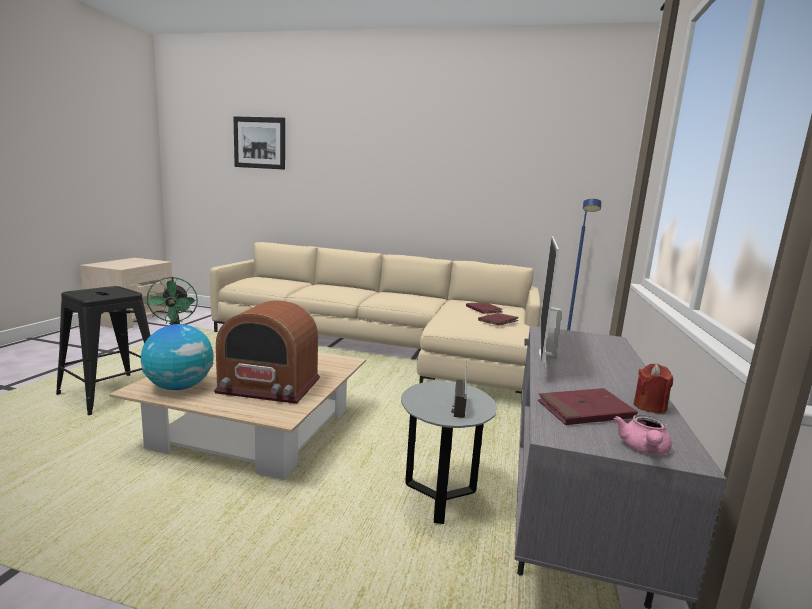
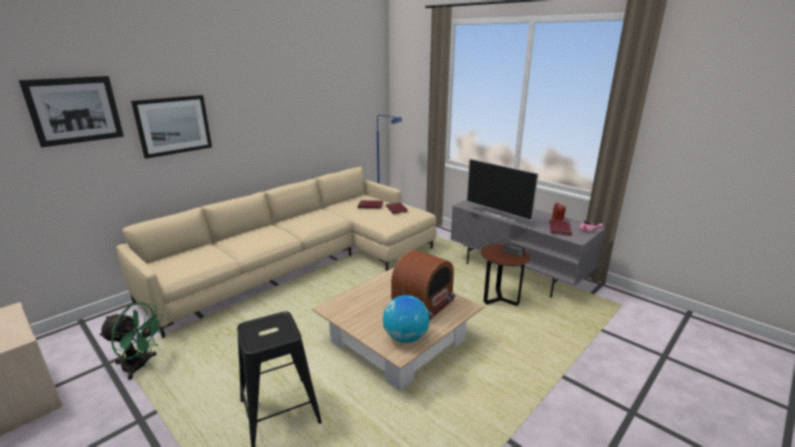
camera: 60 degrees left, 10 degrees up
grey side table [401,381,497,524] -> brown side table [481,244,530,306]
none -> picture [131,95,212,159]

